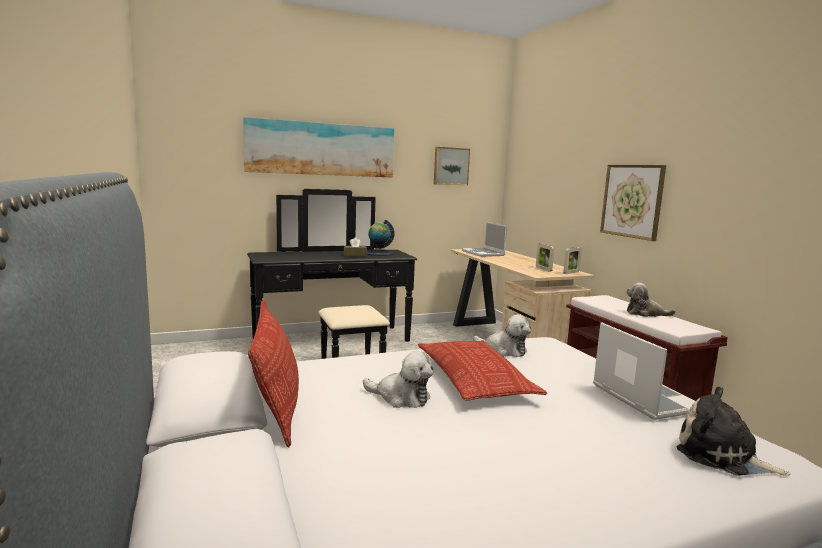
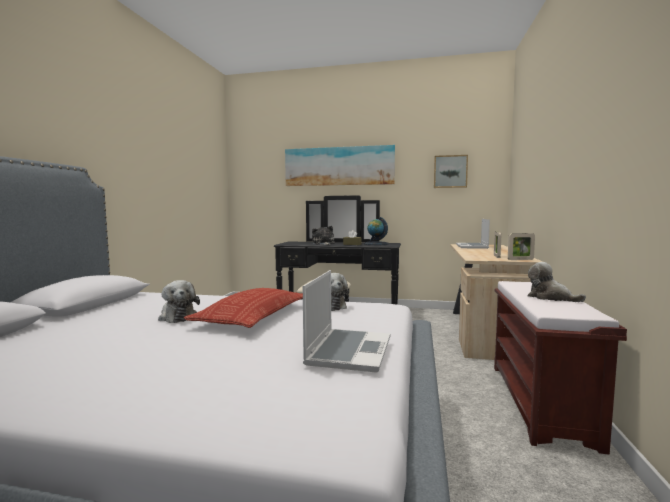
camera: 35 degrees right, 5 degrees down
pillow [248,300,299,447] -> none
picture [600,165,666,241] -> none
plush toy [677,387,791,476] -> plush toy moved to [312,226,335,245]

